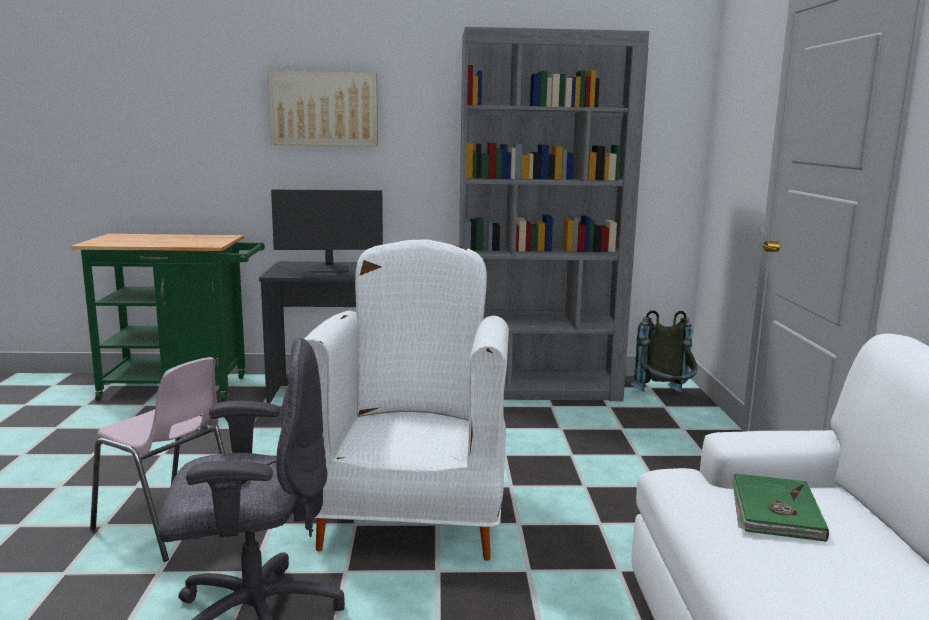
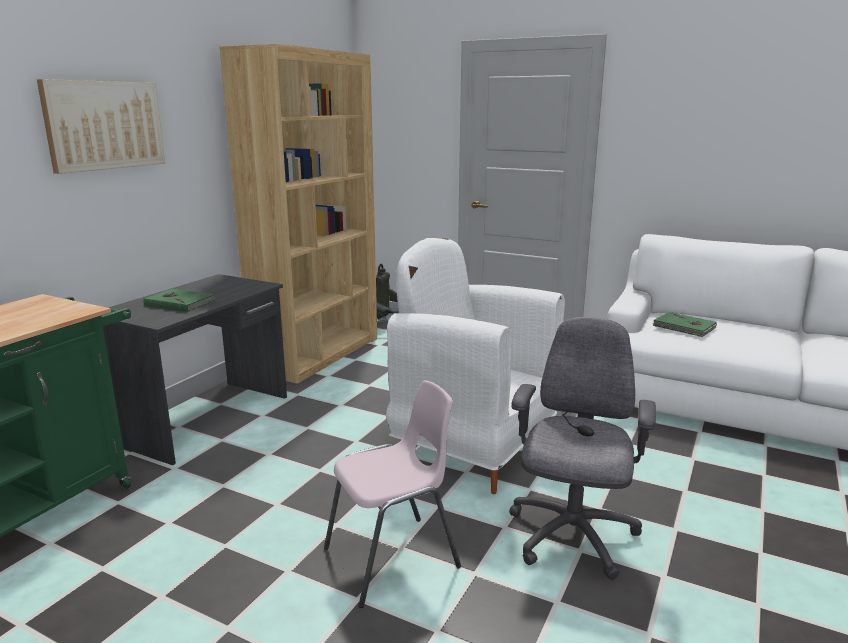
camera: 60 degrees left, 5 degrees up
monitor [271,190,383,273] -> green book [143,289,215,312]
grey bookcase [459,27,649,401] -> brown bookcase [219,44,377,384]

